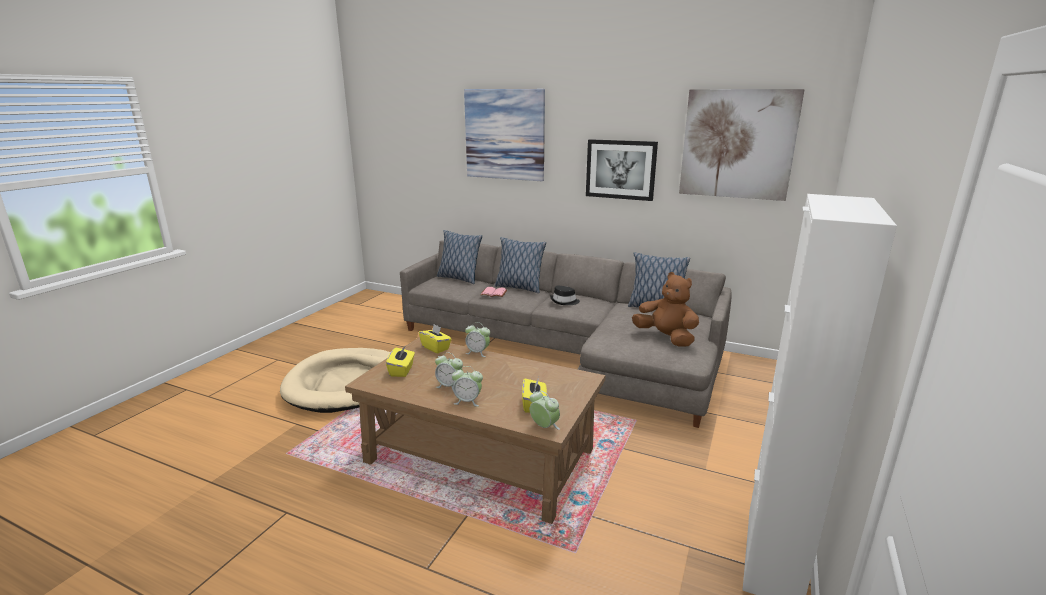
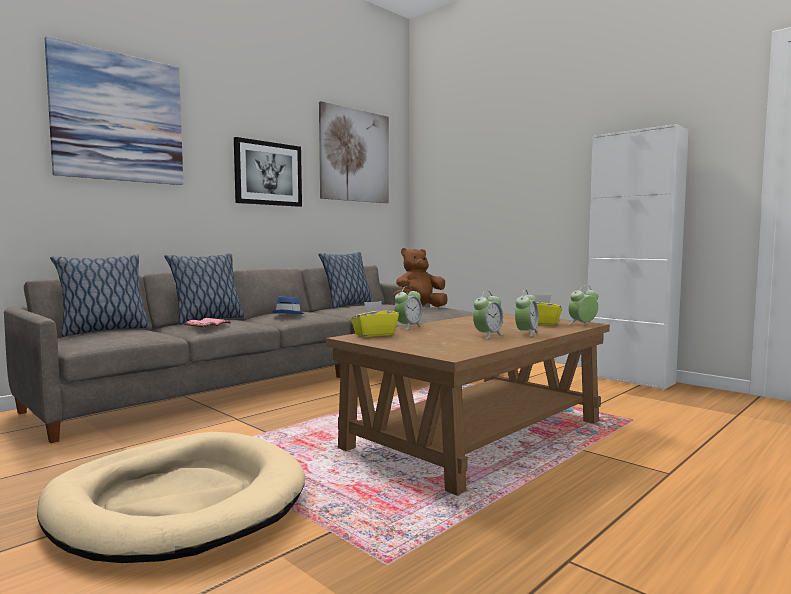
camera: 70 degrees left, 15 degrees down
yellow tissue box [386,345,415,377] -> none
black hat [550,286,580,305] -> blue hat [272,297,305,314]

